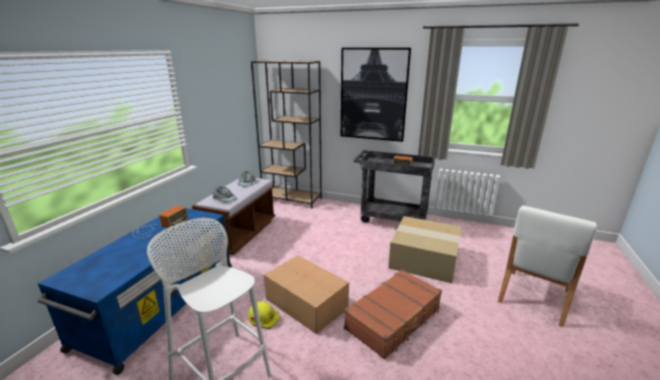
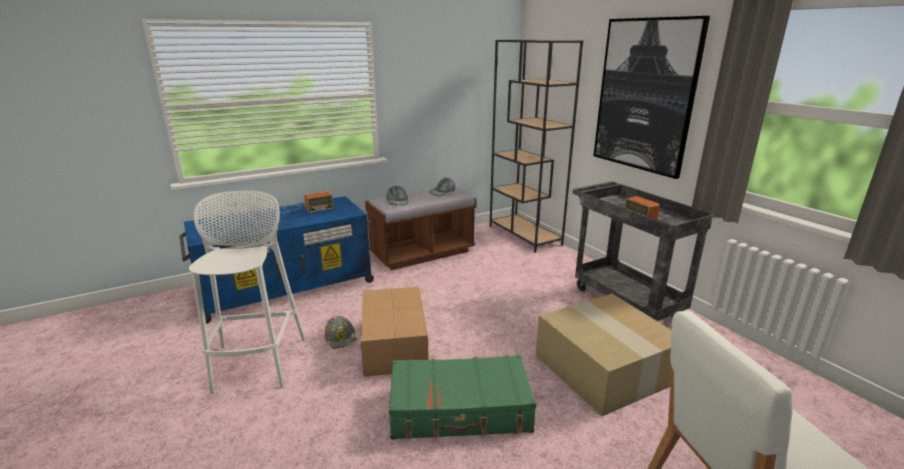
camera: 40 degrees right, 0 degrees up
yellow hard hat [248,301,280,329] -> grey hard hat [324,316,357,349]
brown suitcase [344,269,442,359] -> green suitcase [389,355,537,440]

